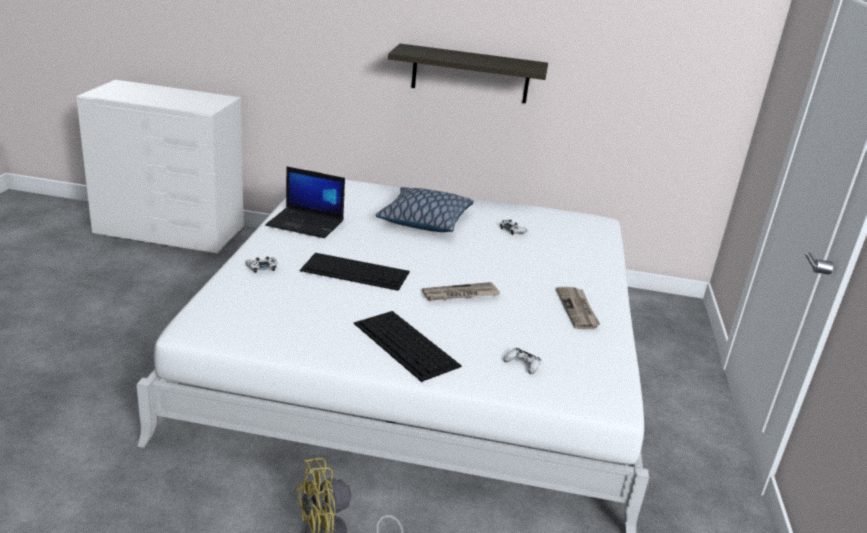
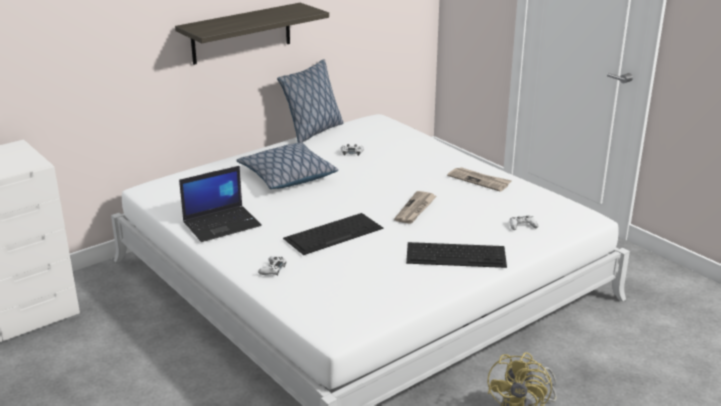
camera: 45 degrees left, 0 degrees up
none -> pillow [277,59,343,143]

